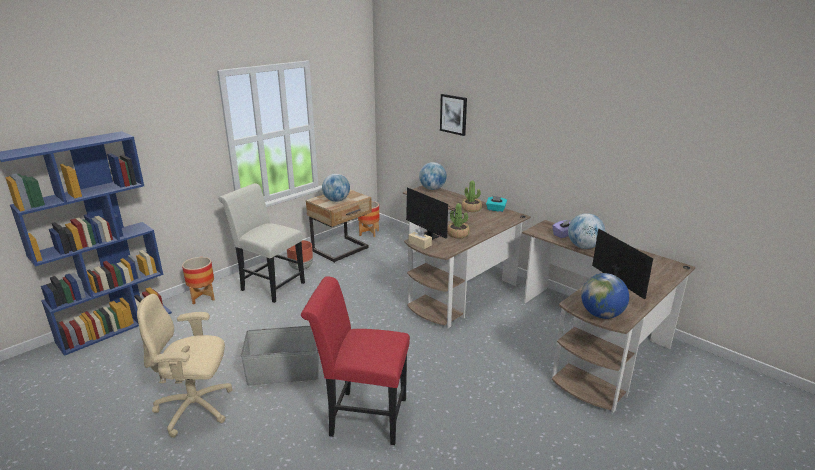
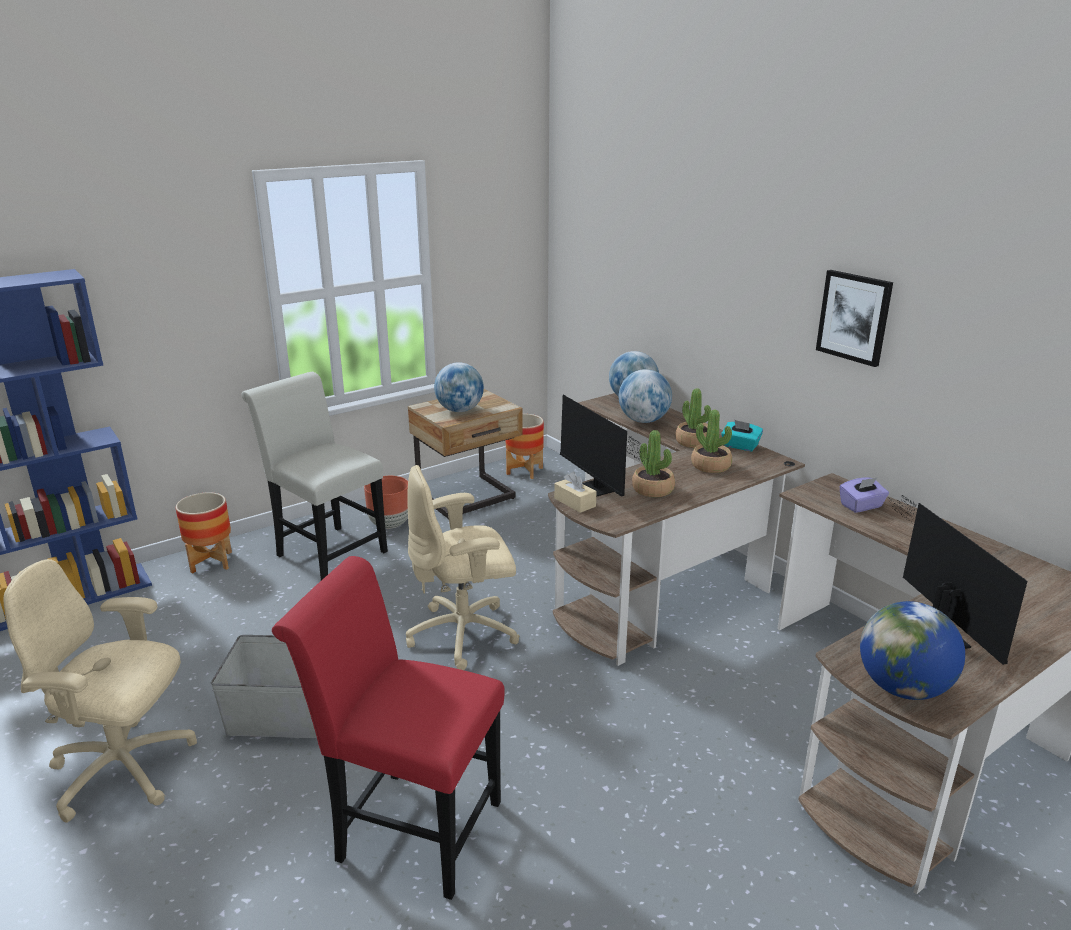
camera: 10 degrees right, 0 degrees up
picture [440,94,467,136] -> picture moved to [816,270,893,367]
globe [568,213,605,249] -> globe moved to [619,369,672,423]
none -> beige office chair [406,465,520,670]
none -> potted plant [691,410,732,473]

